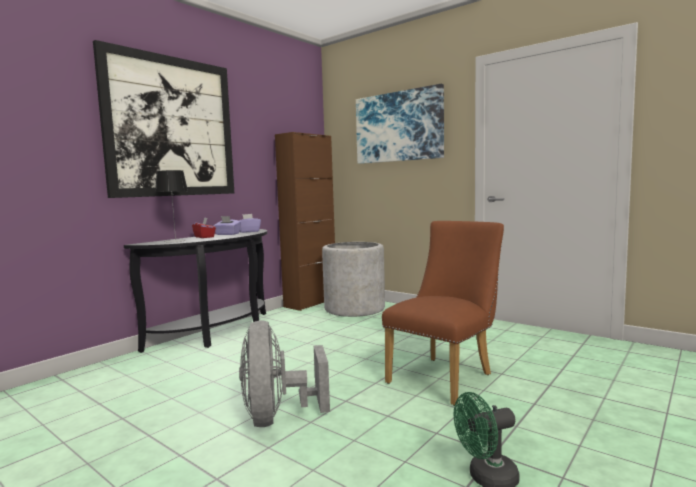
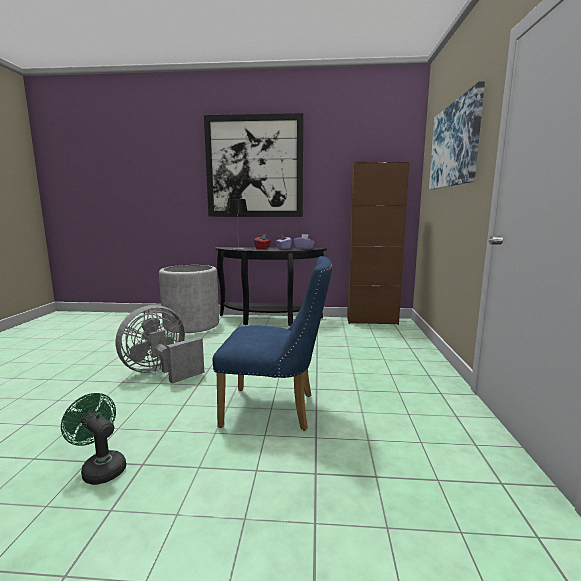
camera: 55 degrees right, 5 degrees up
grey planter [322,242,385,317] -> grey planter moved to [159,265,219,333]
brown chair [382,221,504,406] -> blue chair [213,256,332,431]

